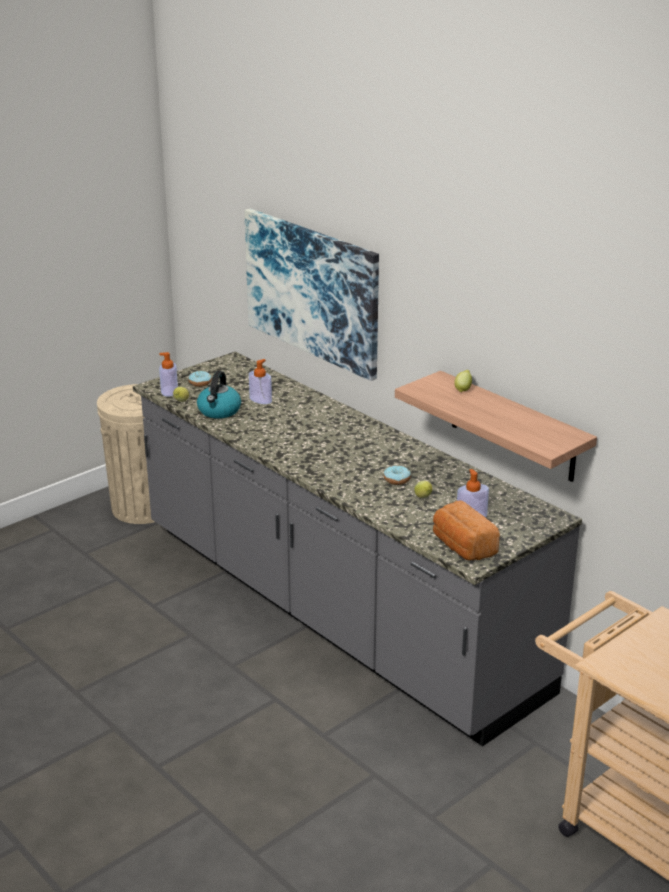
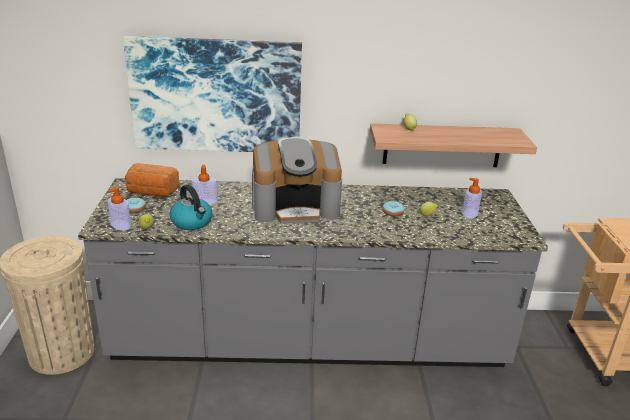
camera: 50 degrees left, 0 degrees up
bread [433,500,500,560] -> bread moved to [125,163,180,197]
none -> coffee machine [252,137,342,224]

